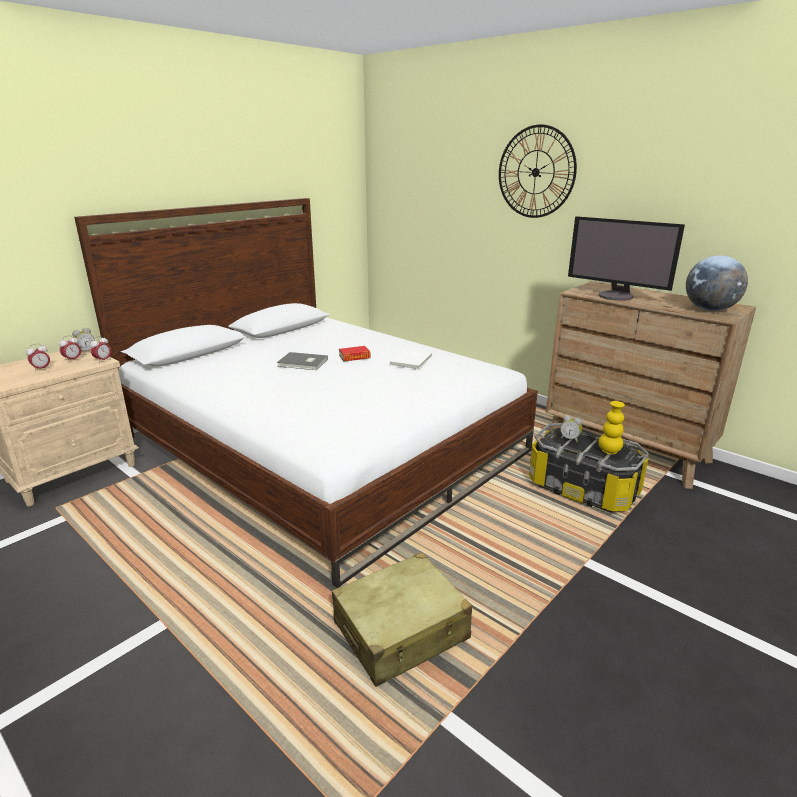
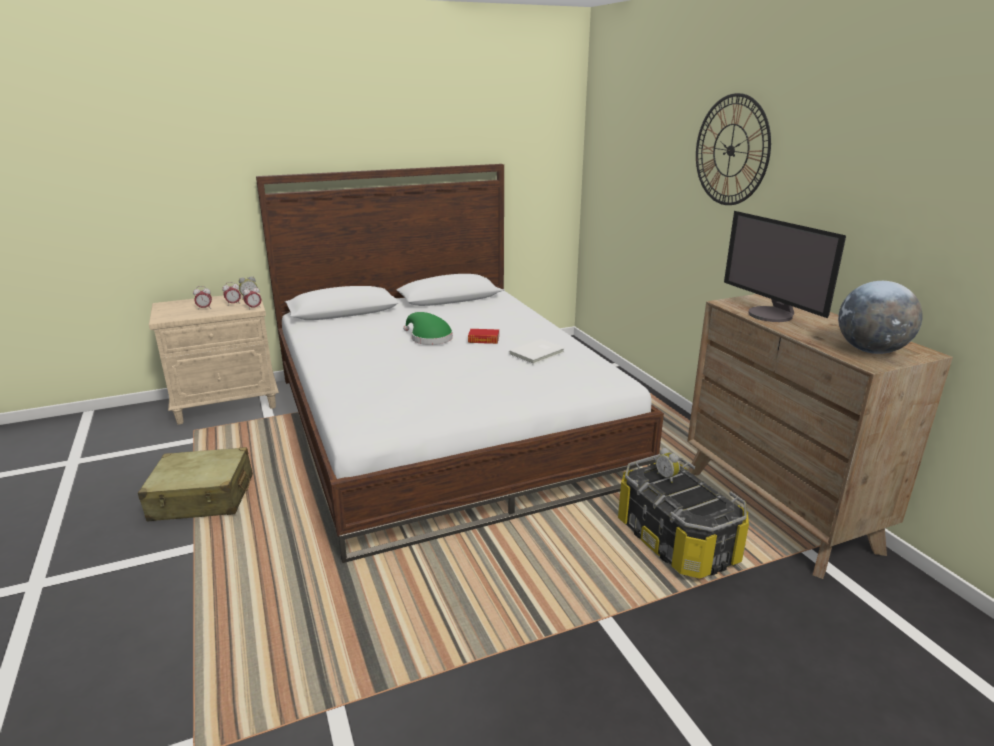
camera: 25 degrees right, 0 degrees up
grey book [277,352,328,370] -> green hat [403,312,453,345]
beige suitcase [332,552,472,687] -> beige suitcase moved to [138,447,253,521]
yellow vase [598,401,625,454] -> none

